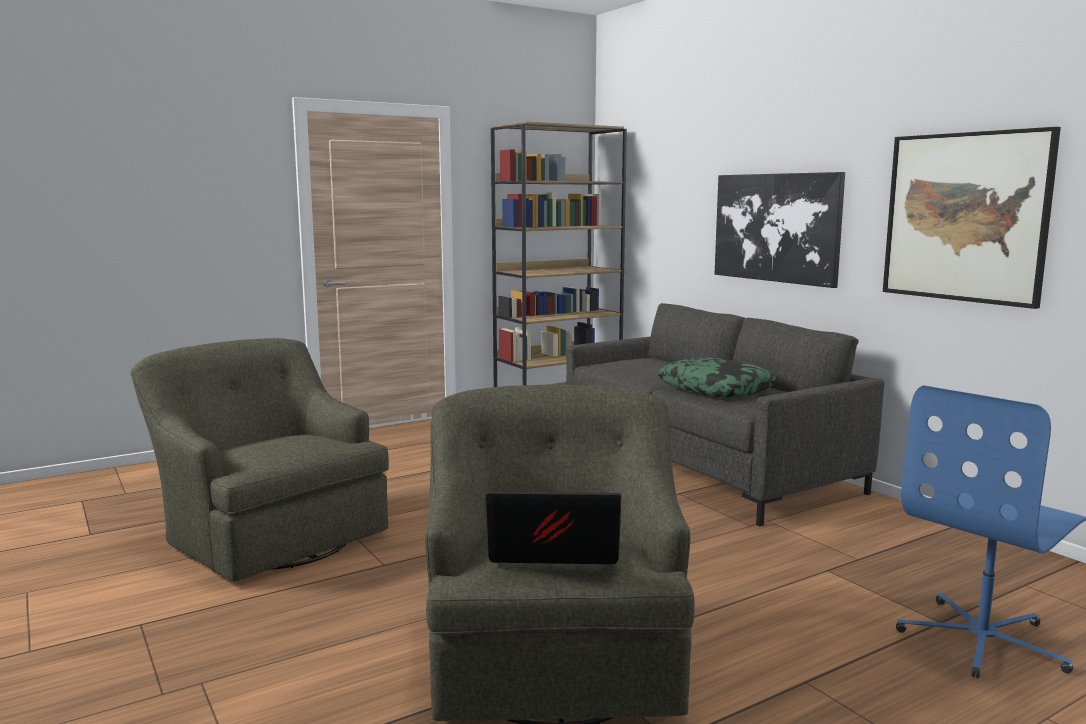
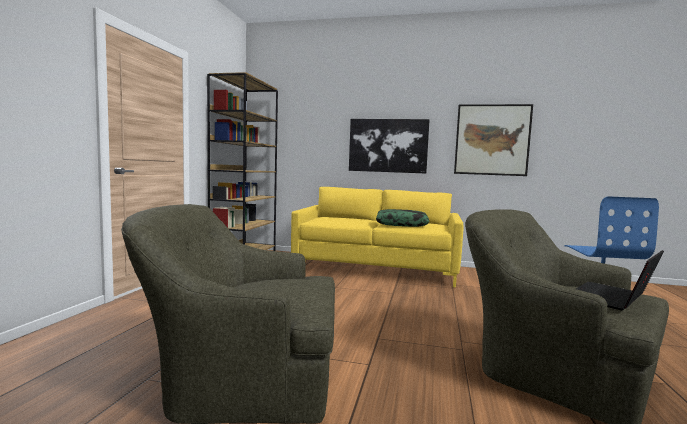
camera: 45 degrees left, 5 degrees down
grey sofa [566,303,884,526] -> yellow sofa [291,187,463,287]

